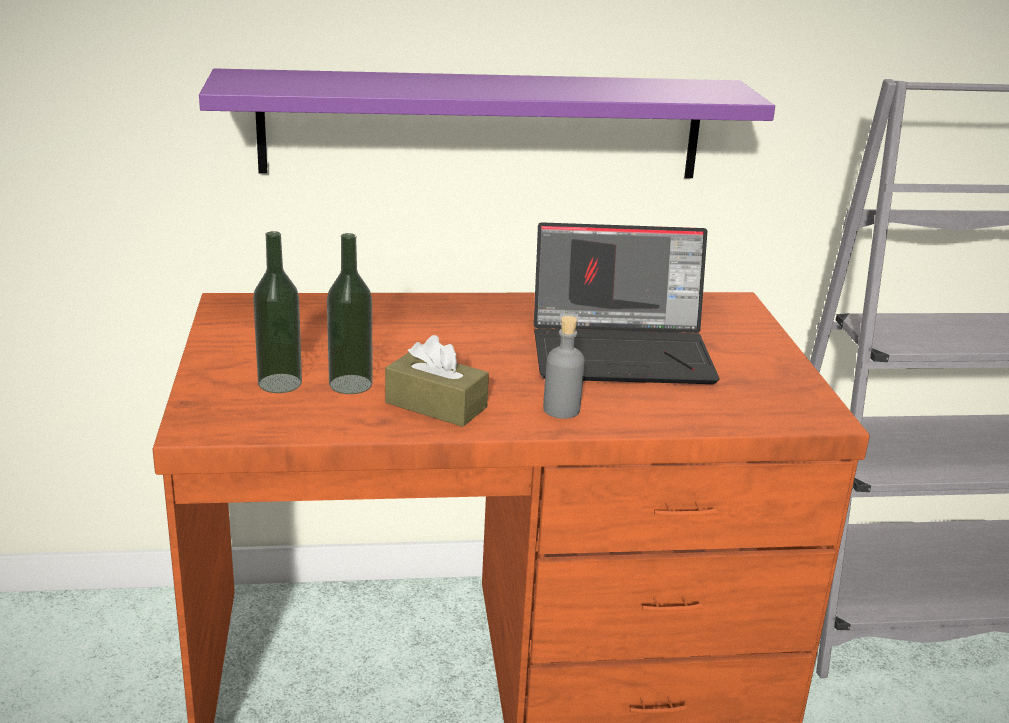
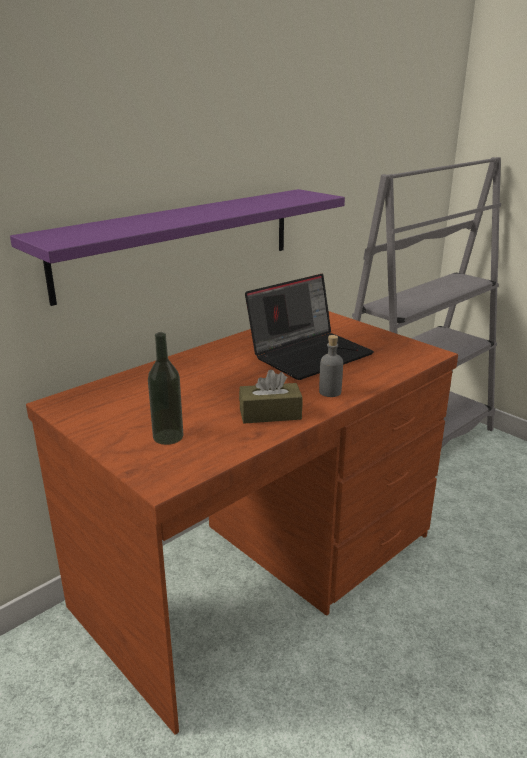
camera: 35 degrees left, 0 degrees up
bottle [327,233,373,394] -> none

